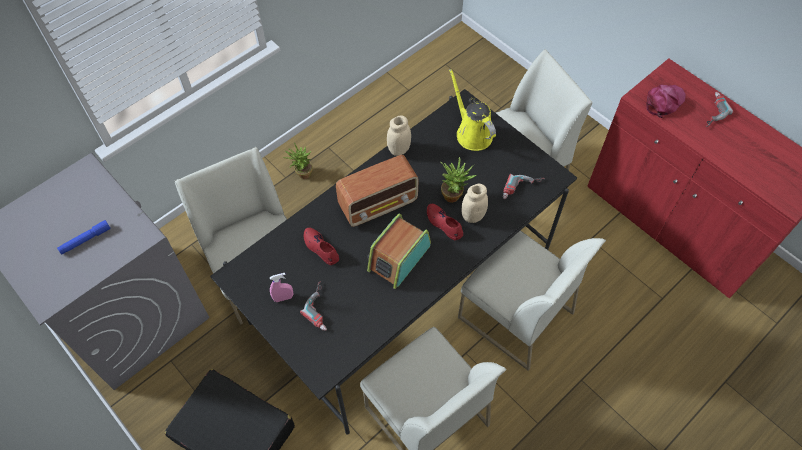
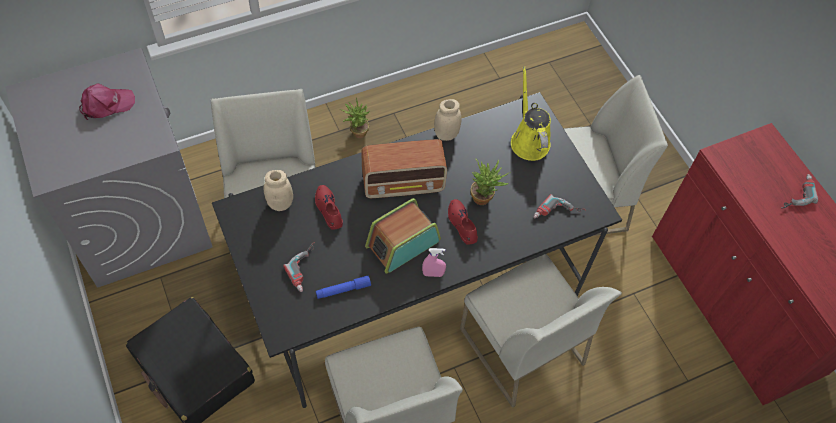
camera: 15 degrees right, 0 degrees up
blue flashlight [57,220,111,254] -> blue flashlight moved to [316,276,371,299]
pink spray bottle [270,273,293,302] -> pink spray bottle moved to [422,248,446,277]
beige jar [462,184,488,223] -> beige jar moved to [263,170,293,211]
pink cap [646,85,686,118] -> pink cap moved to [79,83,135,120]

